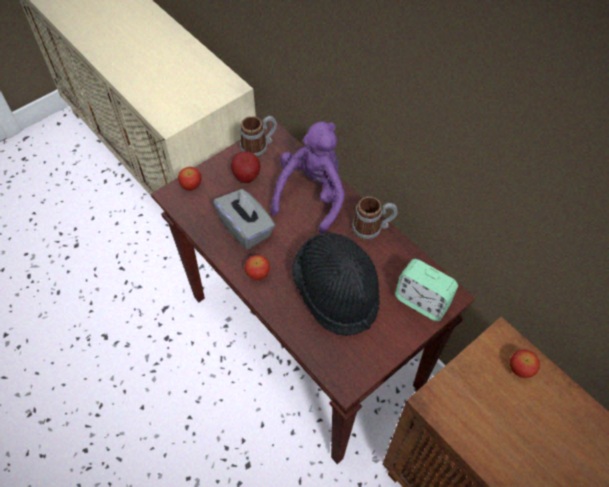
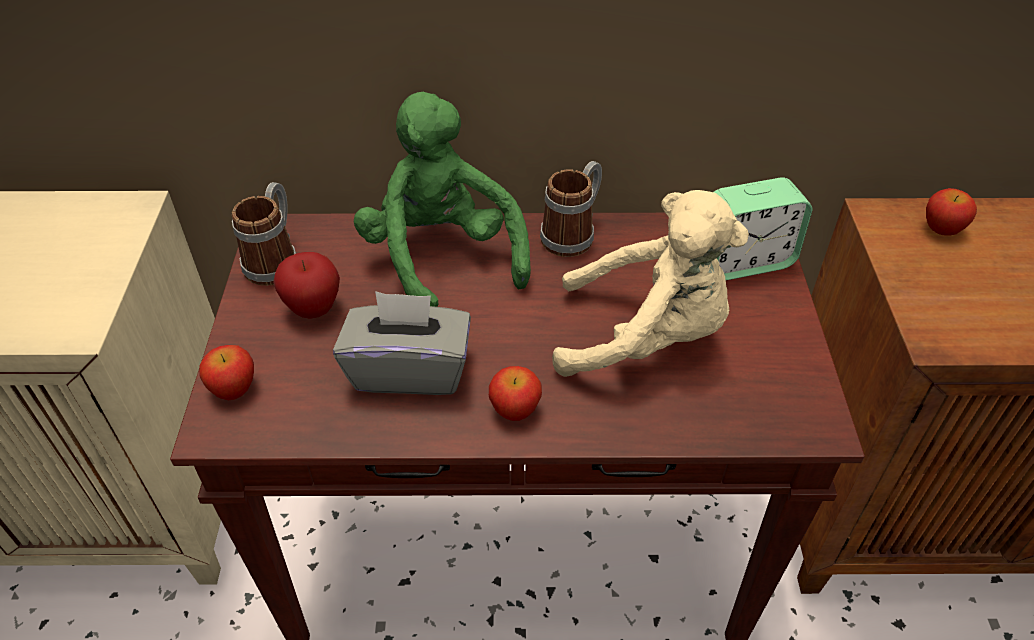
camera: 50 degrees left, 10 degrees down
purple plush toy [270,121,345,234] -> green plush toy [354,92,531,307]
black hat [292,233,380,336] -> beige plush toy [552,190,749,377]

